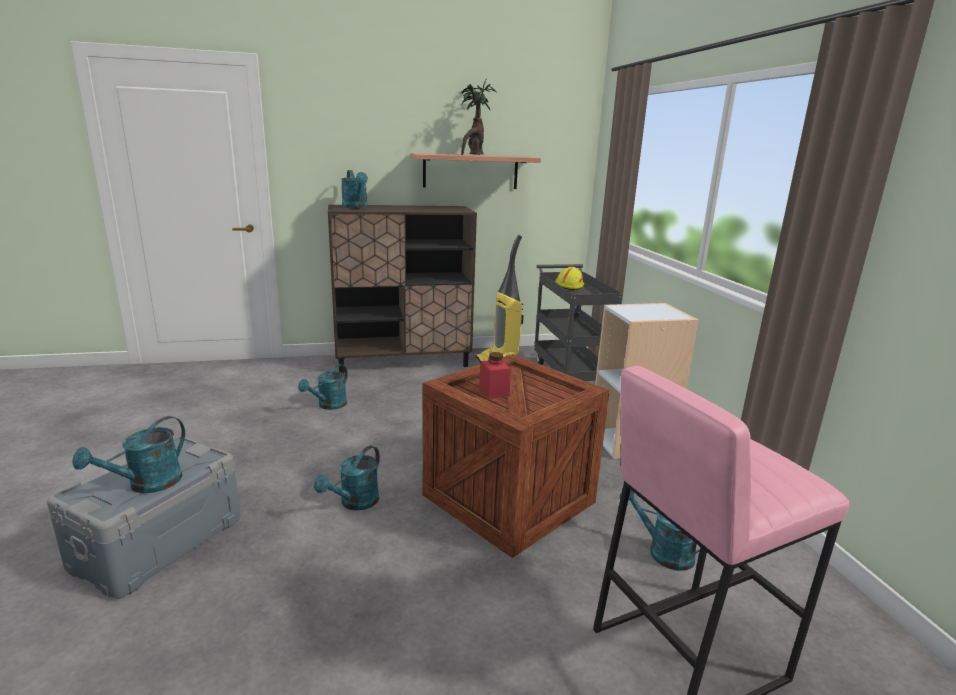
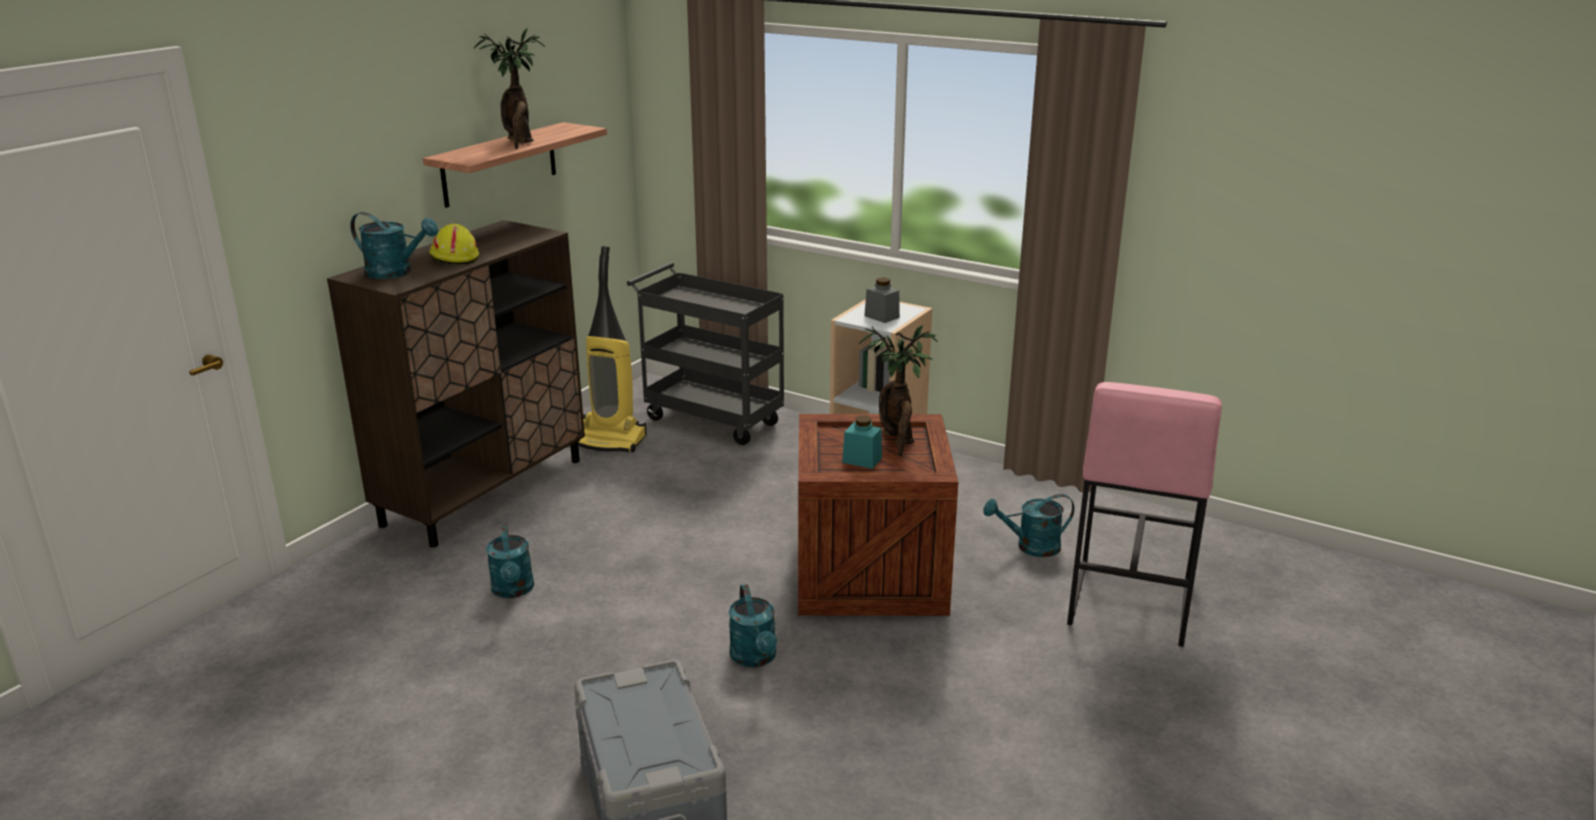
camera: 45 degrees left, 5 degrees up
turquoise watering can [72,416,185,493] -> none
red jar [479,352,510,399] -> turquoise jar [842,415,882,469]
yellow hard hat [555,267,584,291] -> yellow hard hat moved to [429,224,479,265]
none -> potted plant [859,325,938,456]
none -> grey jar [864,277,900,323]

